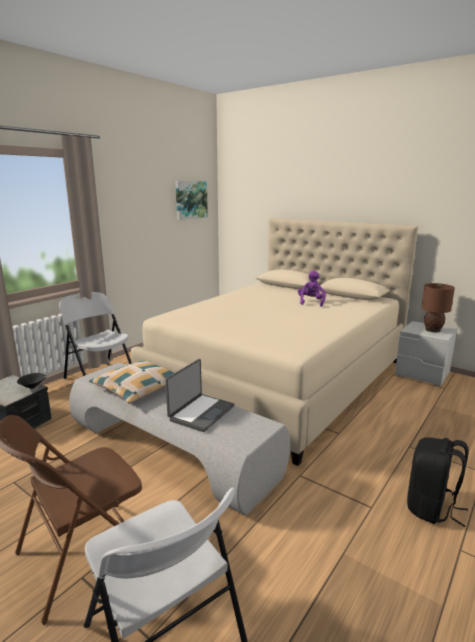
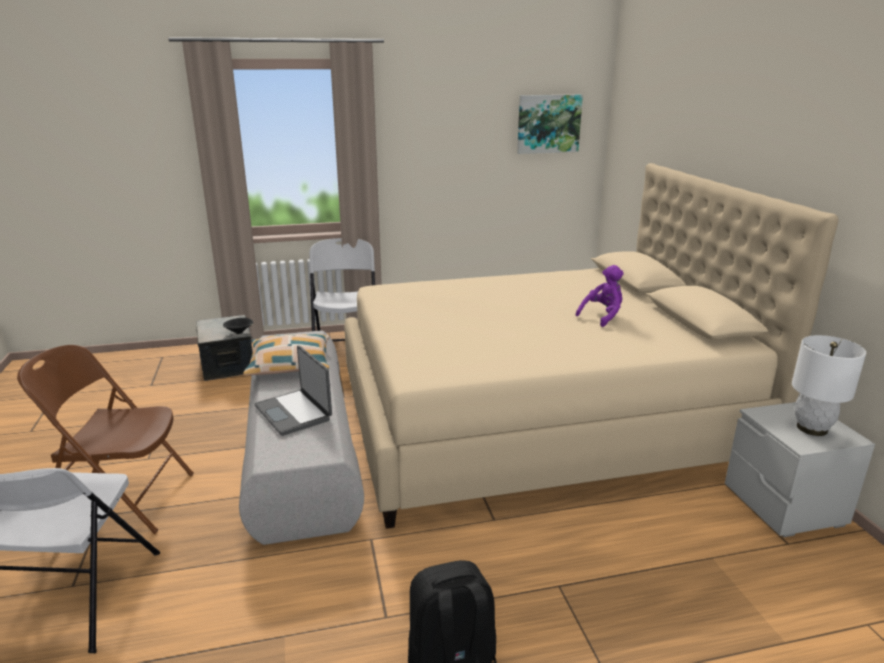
camera: 40 degrees right, 5 degrees up
laptop [165,359,235,432] -> laptop turned 75 degrees clockwise [255,345,332,436]
brown table lamp [422,283,455,332] -> white table lamp [792,335,866,436]

